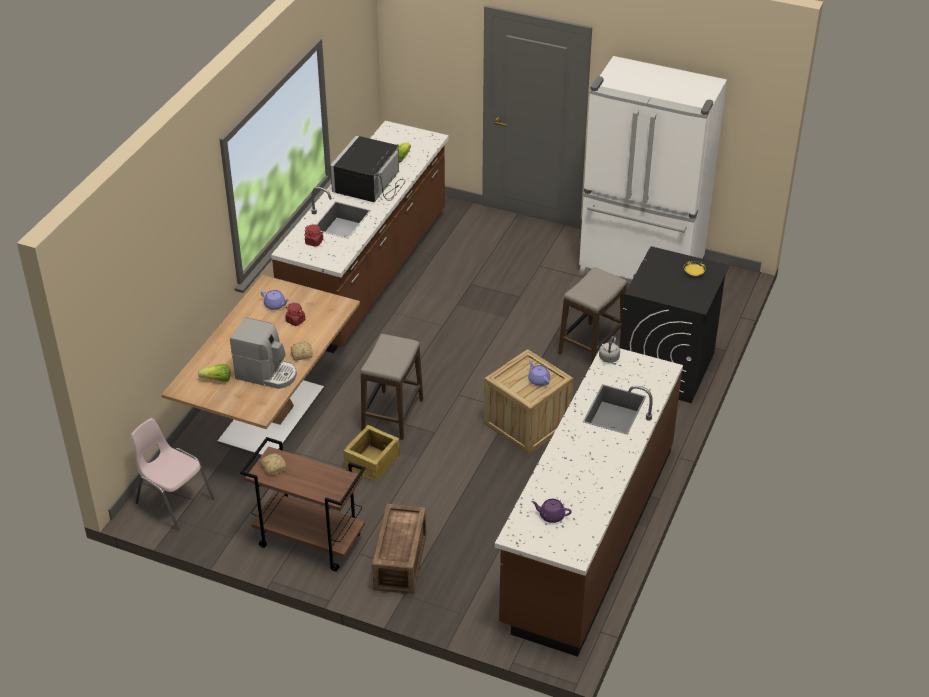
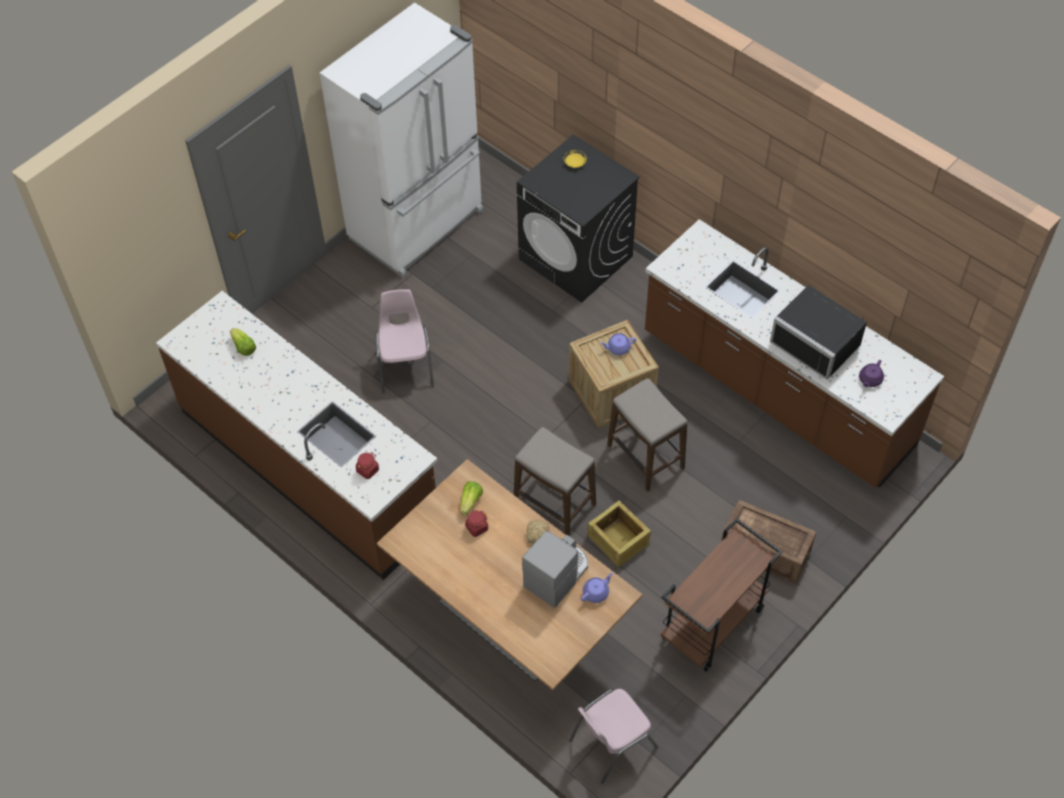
camera: 70 degrees left, 15 degrees up
lettuce [198,364,230,382] -> lettuce moved to [461,481,483,515]
bread [260,453,287,476] -> none
purple teapot [261,290,289,310] -> purple teapot moved to [581,573,613,603]
black microwave [330,135,405,202] -> black microwave moved to [770,285,867,380]
stool [558,267,627,364] -> stool moved to [607,378,687,492]
grey kettle [599,336,620,363] -> none
none -> pink chair [375,289,434,394]

